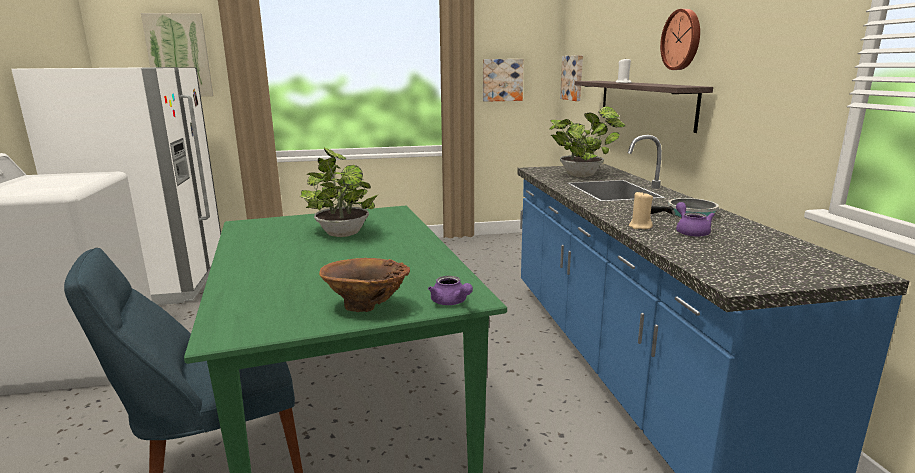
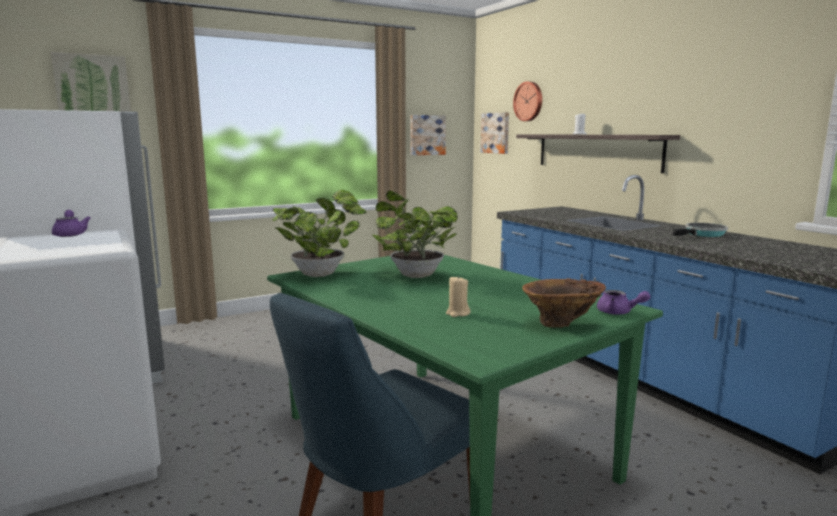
camera: 20 degrees left, 5 degrees down
potted plant [550,106,626,177] -> potted plant moved to [272,190,367,277]
beige candle [629,191,653,229] -> beige candle moved to [446,275,470,317]
wall clock [660,9,700,70] -> wall clock moved to [513,82,542,121]
purple teapot [676,202,715,237] -> purple teapot moved to [52,210,91,237]

